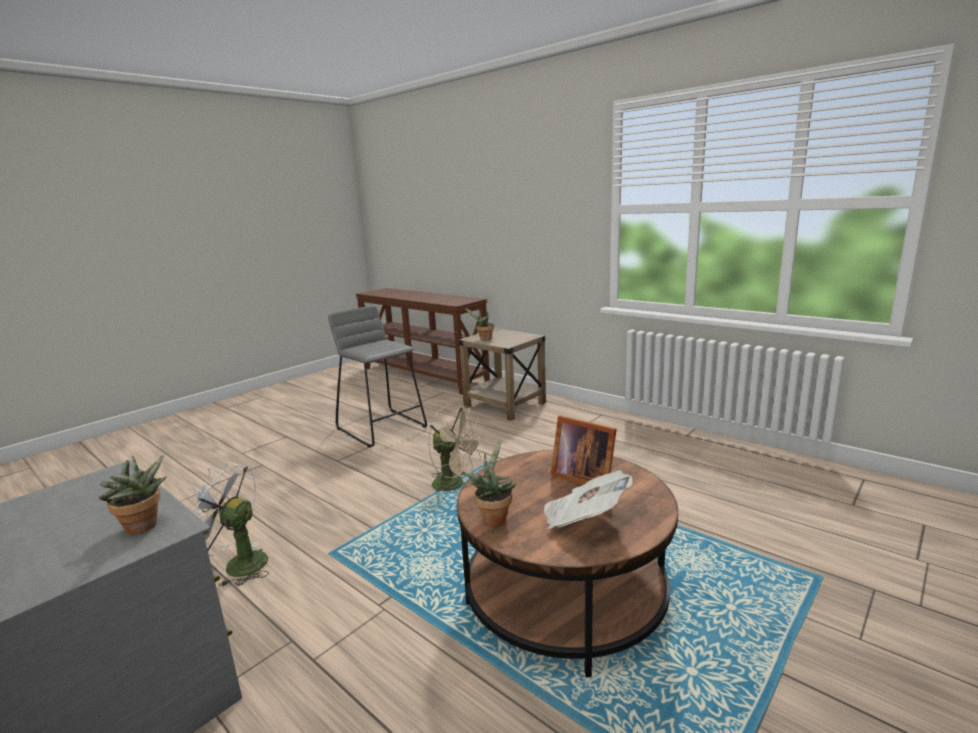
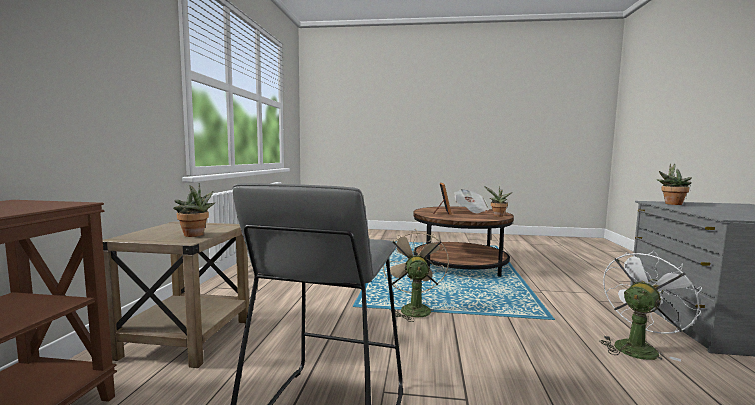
camera: 125 degrees left, 10 degrees down
white fan [190,463,269,587] -> white fan turned 105 degrees counterclockwise [599,250,702,361]

